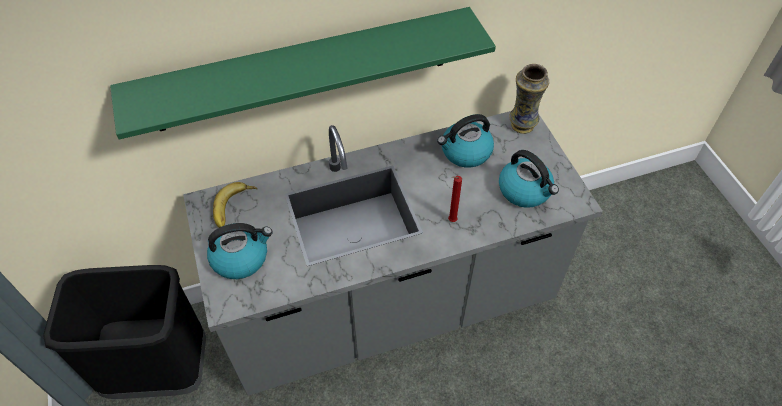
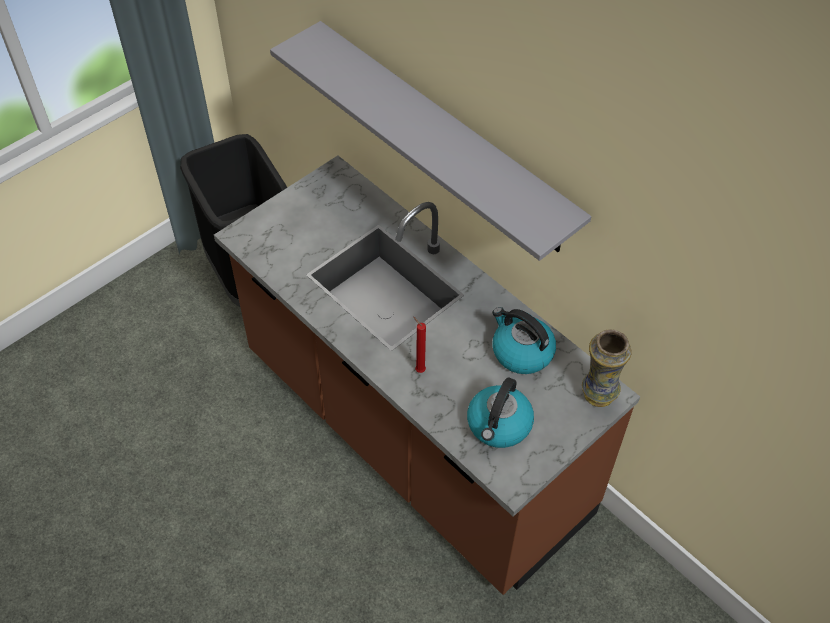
camera: 65 degrees right, 0 degrees up
green shelf [110,7,496,139] -> grey shelf [270,21,591,261]
grey counter [183,111,603,396] -> brown counter [214,155,640,595]
kettle [207,223,273,279] -> none
banana [213,182,257,228] -> none

